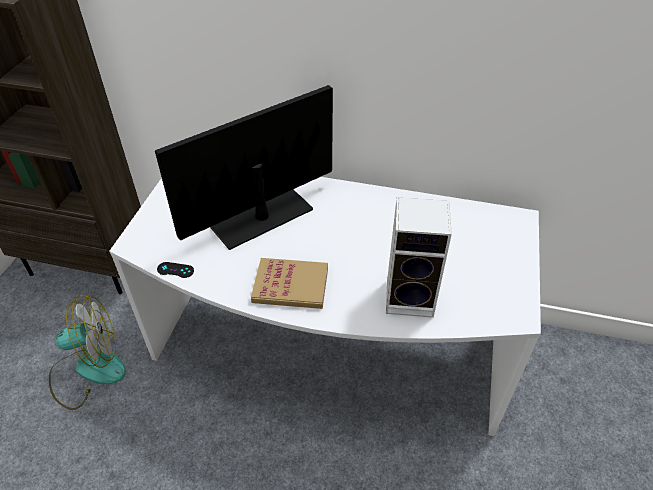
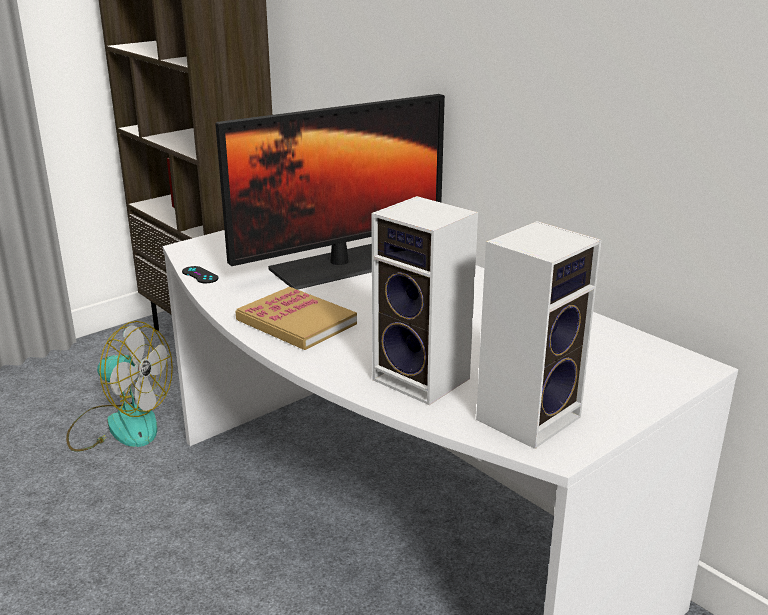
camera: 35 degrees right, 20 degrees down
monitor [155,85,333,250] -> monitor turned 150 degrees clockwise [215,94,445,290]
none -> speaker [476,221,601,449]

